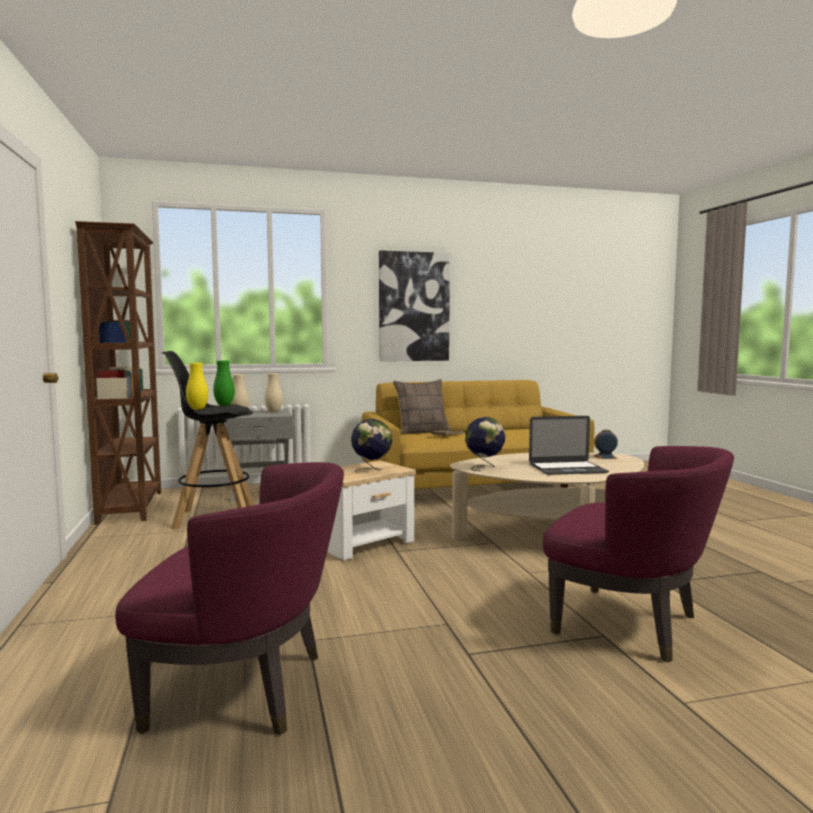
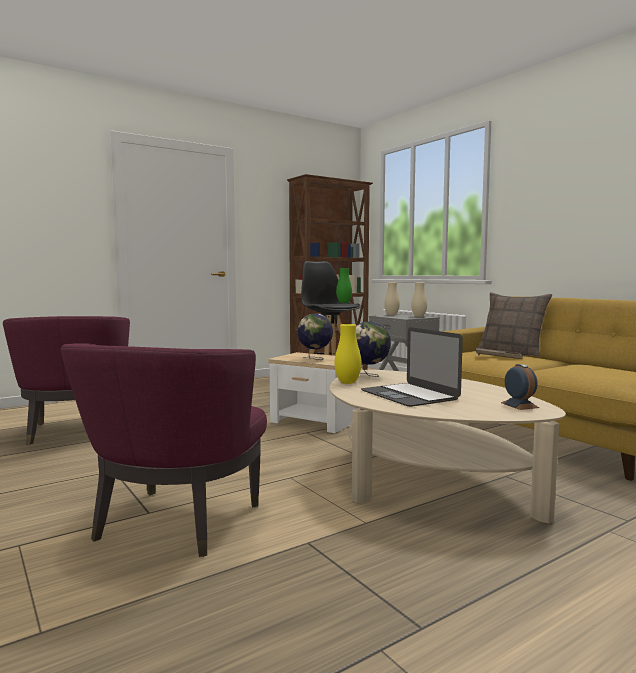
camera: 70 degrees right, 0 degrees up
yellow vase [186,363,208,410] -> yellow vase moved to [334,324,362,384]
picture [379,250,450,361] -> none

